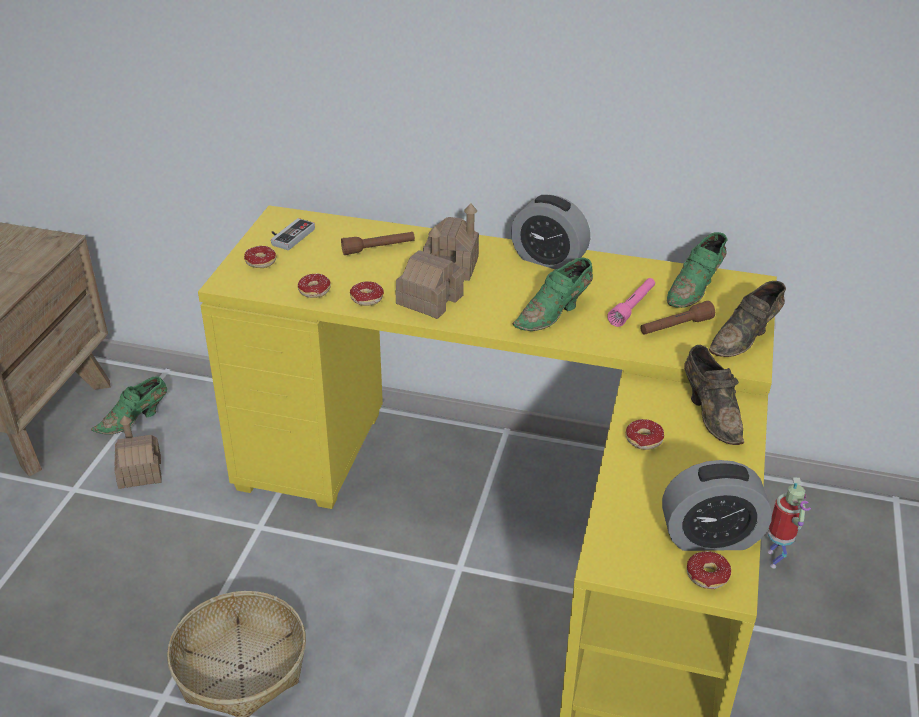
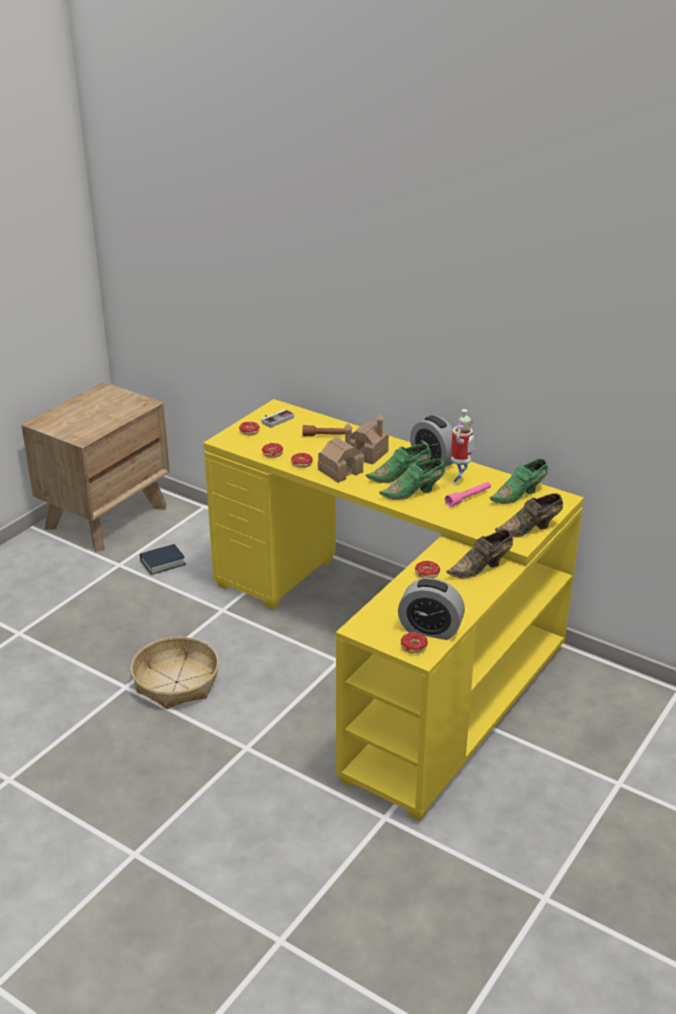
camera: 20 degrees right, 5 degrees down
green shoe [91,376,167,435] -> green shoe moved to [366,443,431,483]
toy house [114,415,162,489] -> book [140,544,186,575]
brown flashlight [640,301,715,335] -> none
brown shoe [684,345,744,445] -> brown shoe turned 60 degrees clockwise [446,530,513,578]
toy robot [768,477,811,568] -> toy robot moved to [451,409,475,485]

